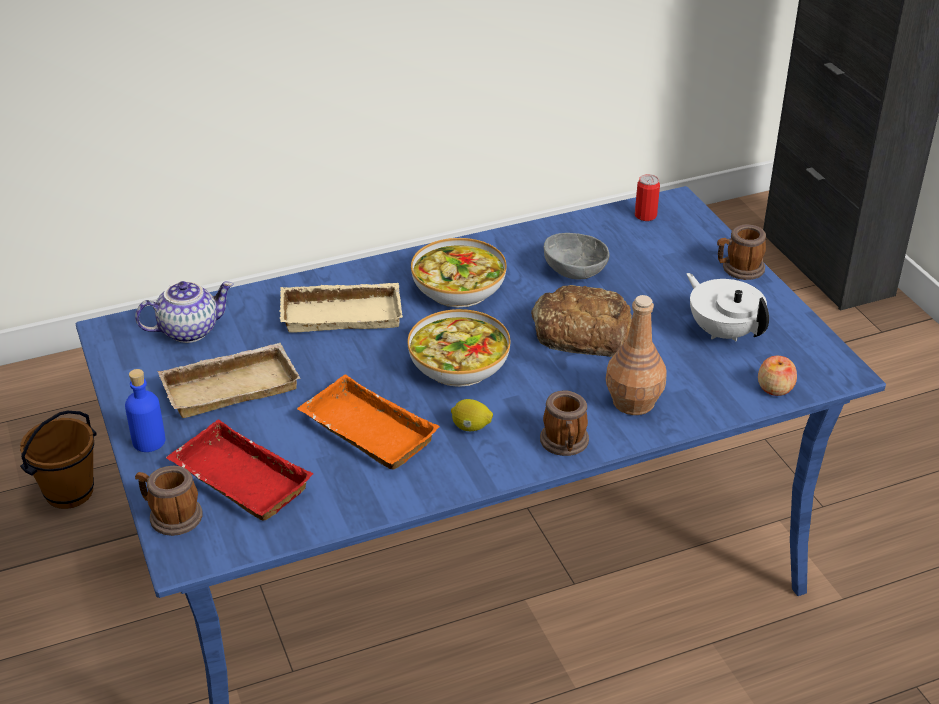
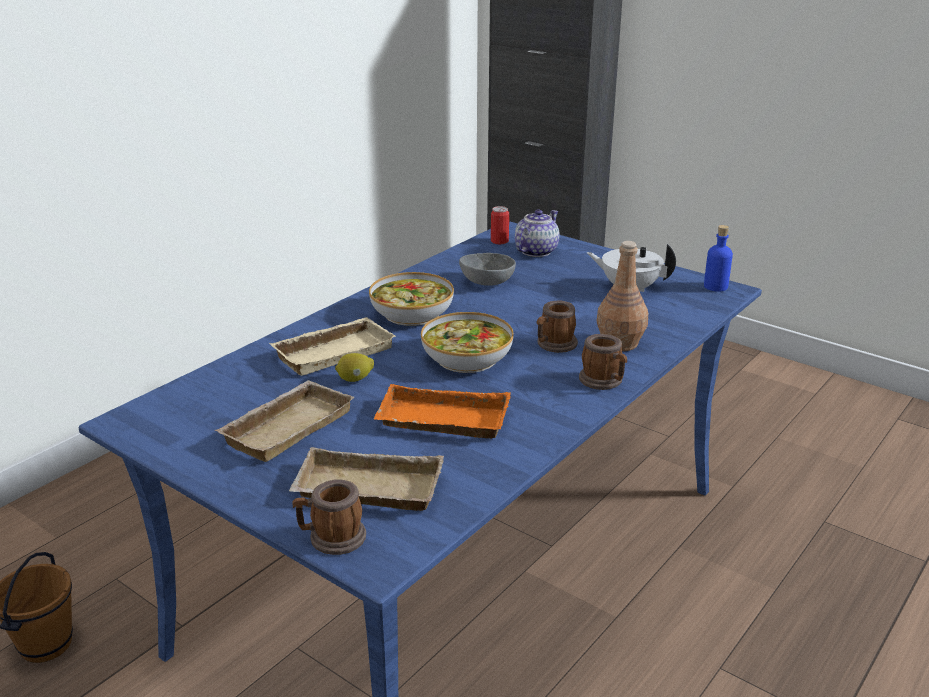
camera: 30 degrees left, 10 degrees down
blue bottle [125,369,165,452] -> blue bottle moved to [704,225,733,292]
teapot [135,281,234,343] -> teapot moved to [515,210,560,257]
red tray [166,419,313,521] -> beige tray [289,447,444,511]
lemon [451,399,493,431] -> lemon moved to [335,353,374,382]
bread [531,285,632,357] -> none
mug [717,224,766,280] -> mug moved to [537,300,578,353]
apple [758,356,797,396] -> none

